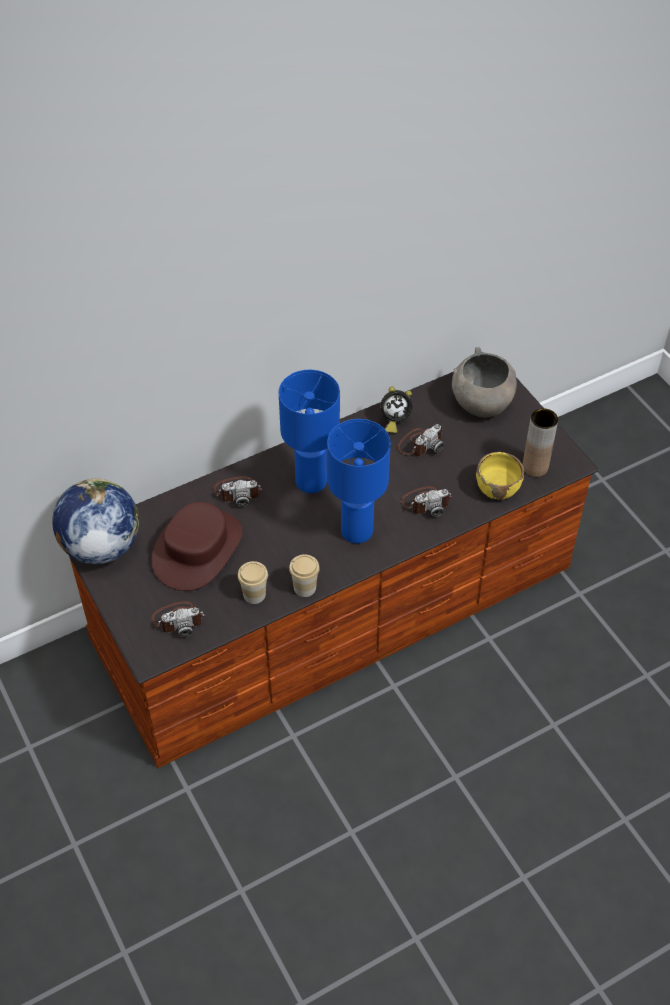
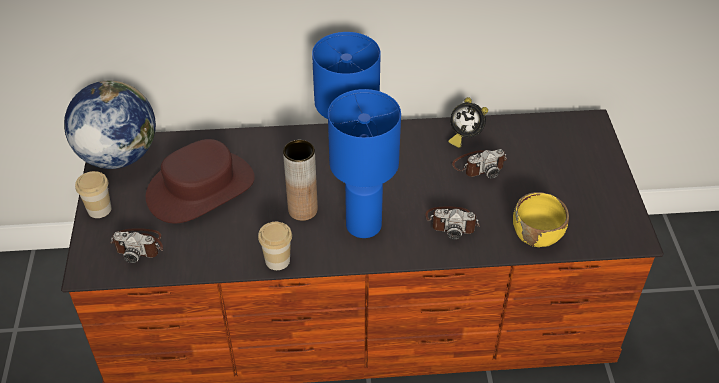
camera: 25 degrees right, 5 degrees down
camera [213,476,263,507] -> none
cup [238,561,268,604] -> cup moved to [75,171,112,218]
grey bowl [452,347,517,417] -> none
brown vase [522,408,558,477] -> brown vase moved to [283,140,318,221]

